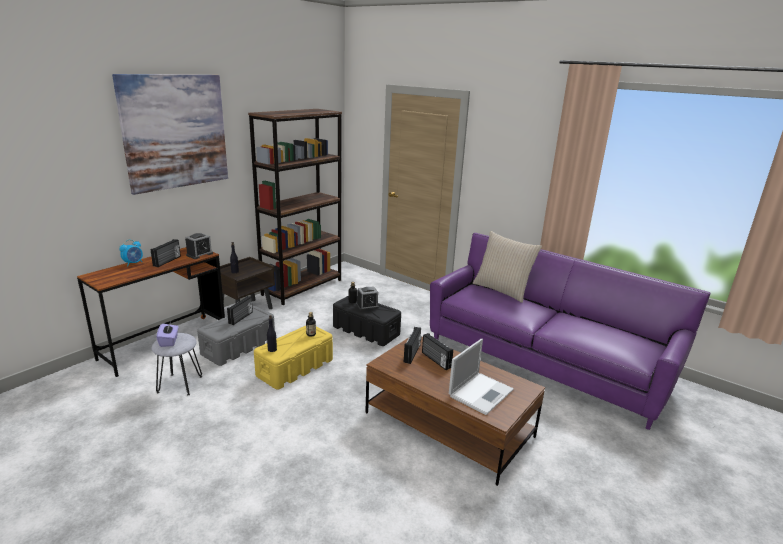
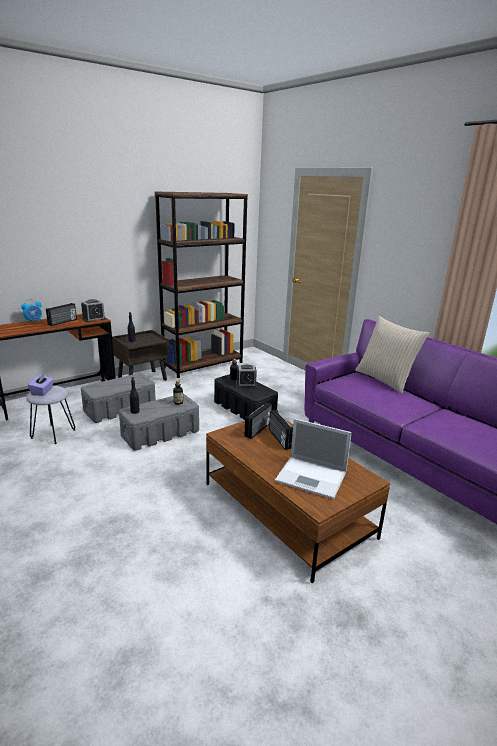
camera: 15 degrees right, 0 degrees up
picture [112,74,228,195] -> none
radio [227,296,253,325] -> none
yellow storage box [254,326,333,390] -> grey storage box [119,394,199,451]
laptop [449,339,514,415] -> laptop turned 60 degrees clockwise [275,419,352,499]

